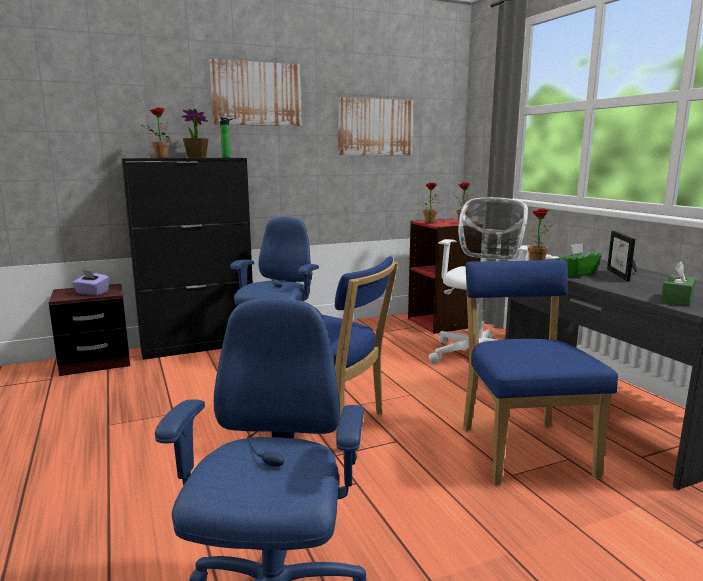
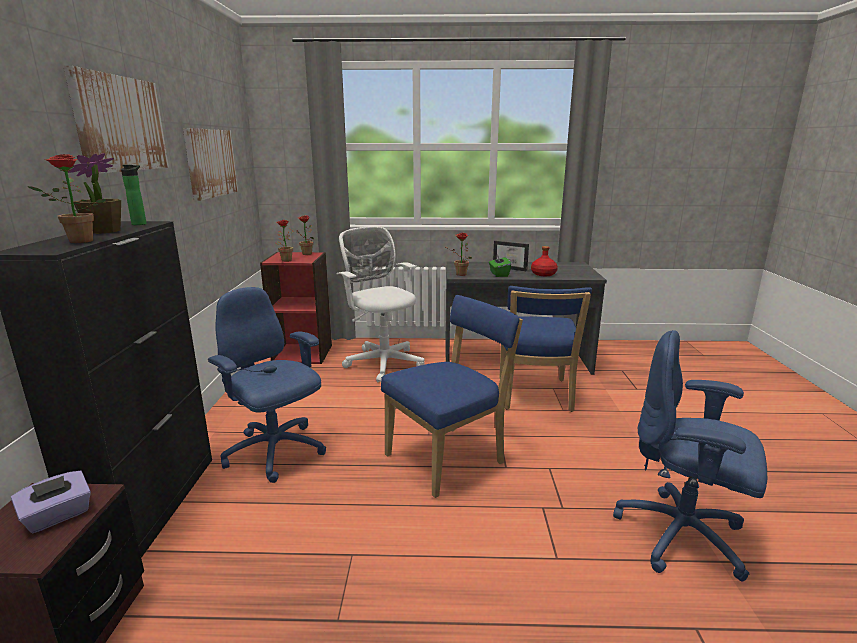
camera: 65 degrees left, 5 degrees up
blue chair [463,260,618,485] -> blue chair turned 105 degrees counterclockwise [500,286,592,412]
green tissue box [661,261,696,306] -> none
none -> red bottle [531,246,558,276]

